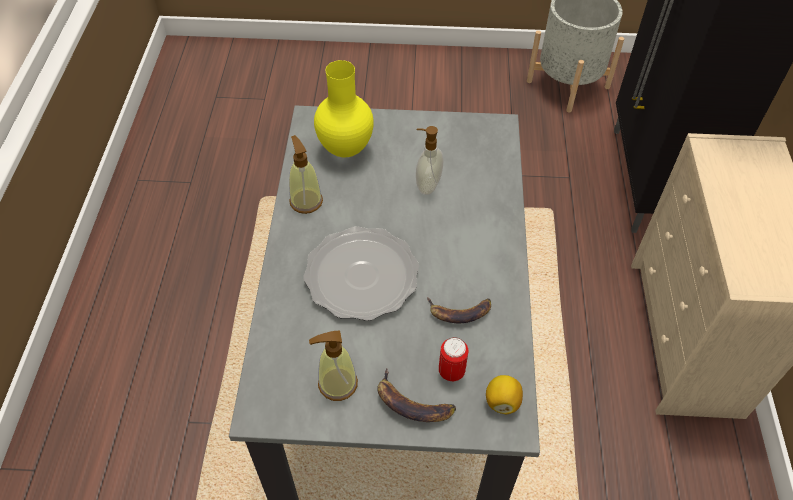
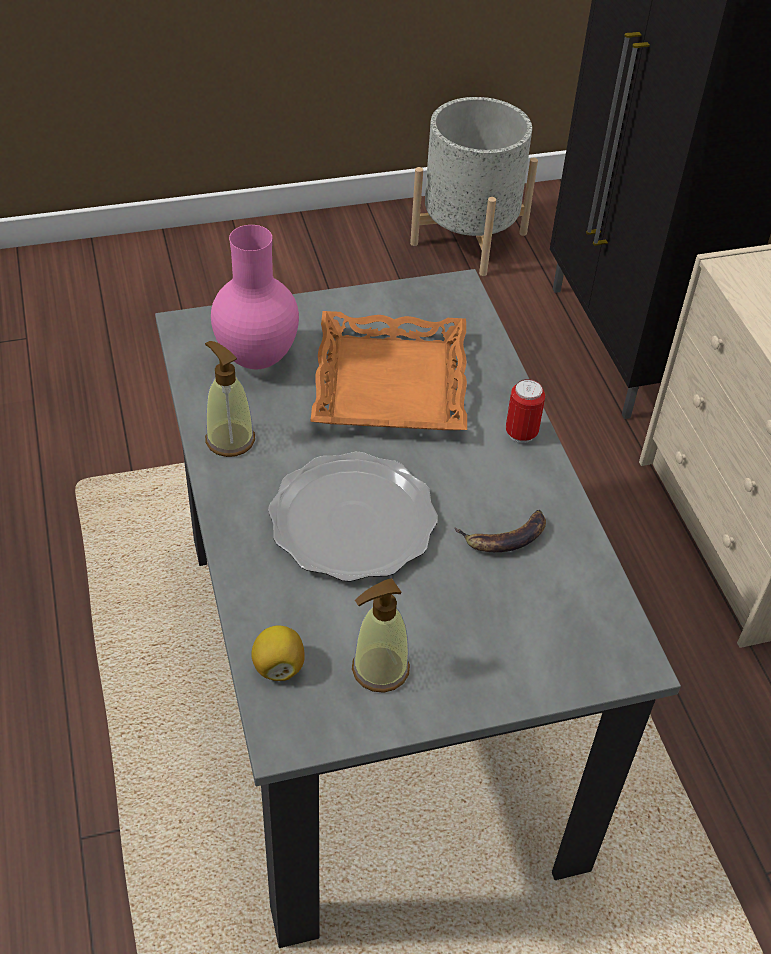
camera: 20 degrees left, 5 degrees down
yellow vase [314,60,374,157] -> pink vase [211,225,299,369]
banana [377,368,456,422] -> none
soap dispenser [416,126,444,195] -> orange tray [310,311,467,430]
can [439,337,468,381] -> can moved to [506,379,545,443]
lemon [486,375,523,414] -> lemon moved to [251,625,305,681]

